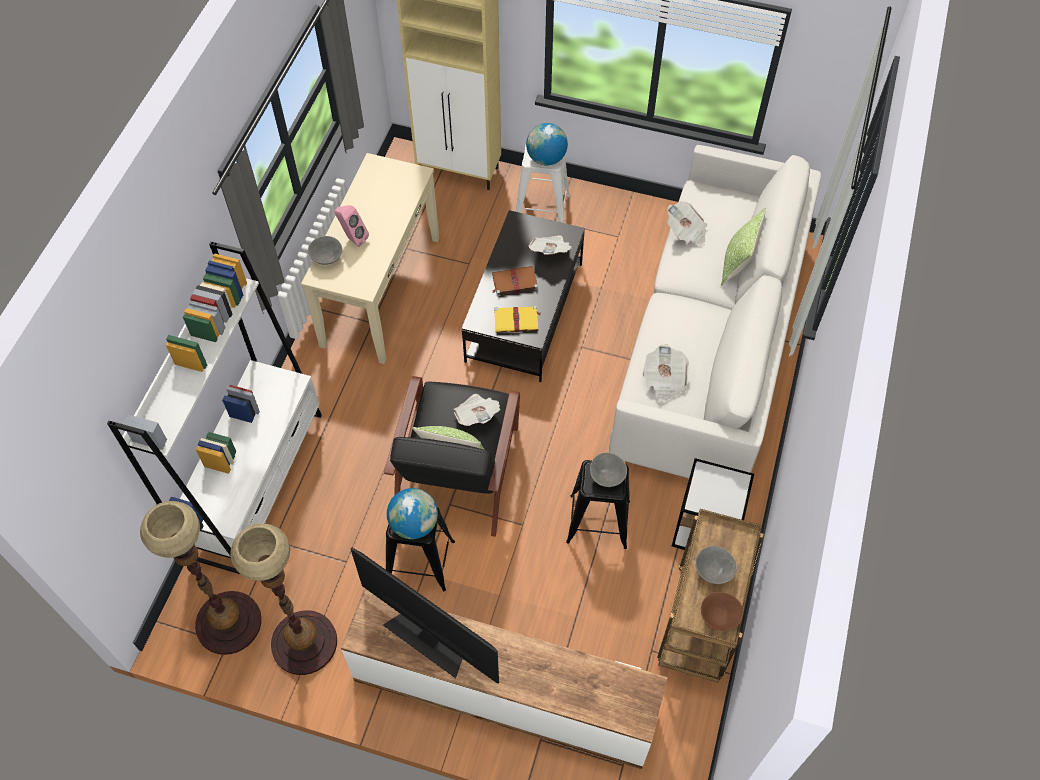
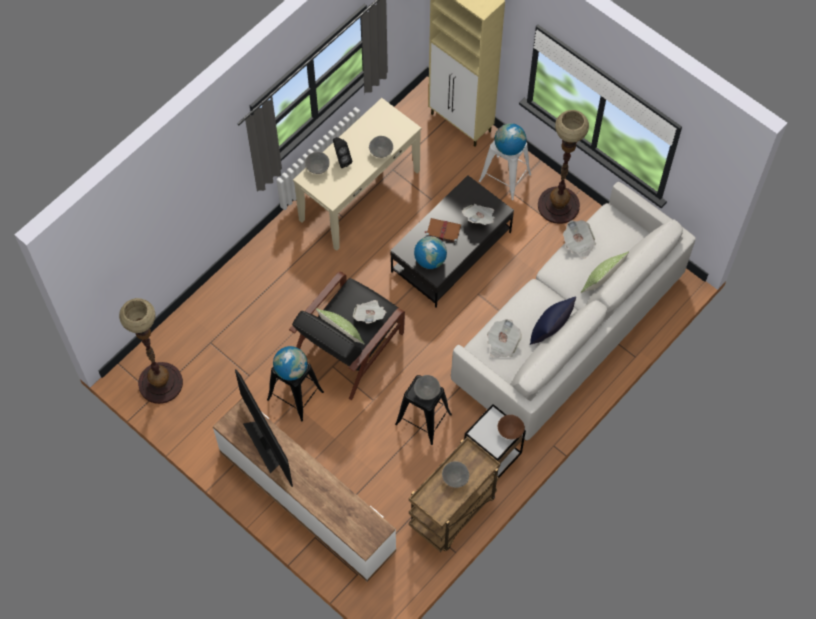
camera: 25 degrees right, 5 degrees up
white bookcase [107,241,322,574] -> none
floor lamp [230,523,337,675] -> floor lamp moved to [538,110,589,224]
pink speaker [335,205,369,247] -> black speaker [333,137,352,168]
yellow book [494,306,541,333] -> globe [414,236,447,269]
brown bowl [701,592,743,631] -> brown bowl moved to [498,415,525,439]
none -> grey bowl [369,136,393,158]
none -> blue pillow [530,297,576,345]

